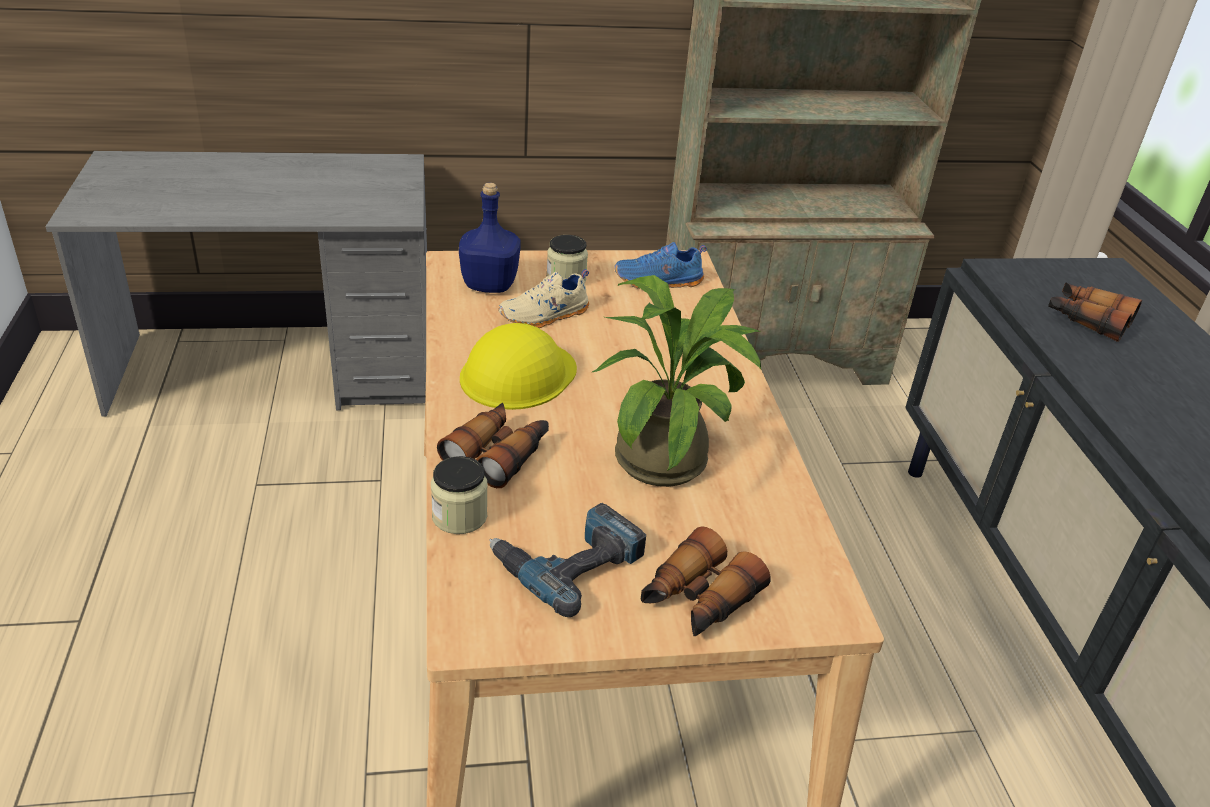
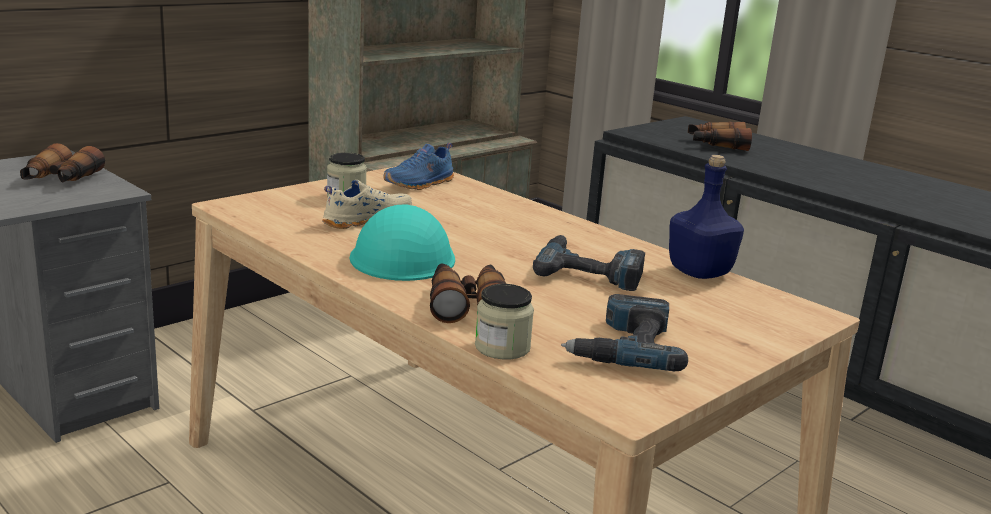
camera: 35 degrees left, 15 degrees down
blue bottle [459,183,520,293] -> blue bottle moved to [669,155,744,279]
yellow hard hat [460,323,577,410] -> turquoise hard hat [350,204,455,281]
beige shoe [499,269,589,328] -> beige shoe turned 150 degrees counterclockwise [322,180,412,229]
potted plant [592,275,761,487] -> power drill [533,235,645,291]
binoculars [641,526,771,636] -> binoculars moved to [20,143,105,183]

